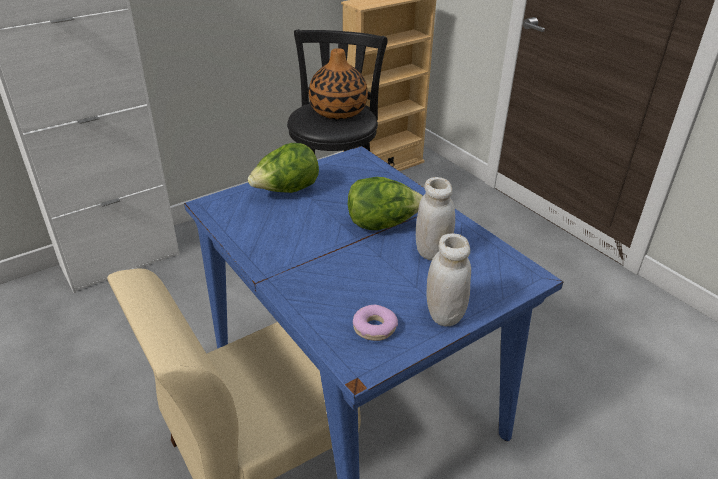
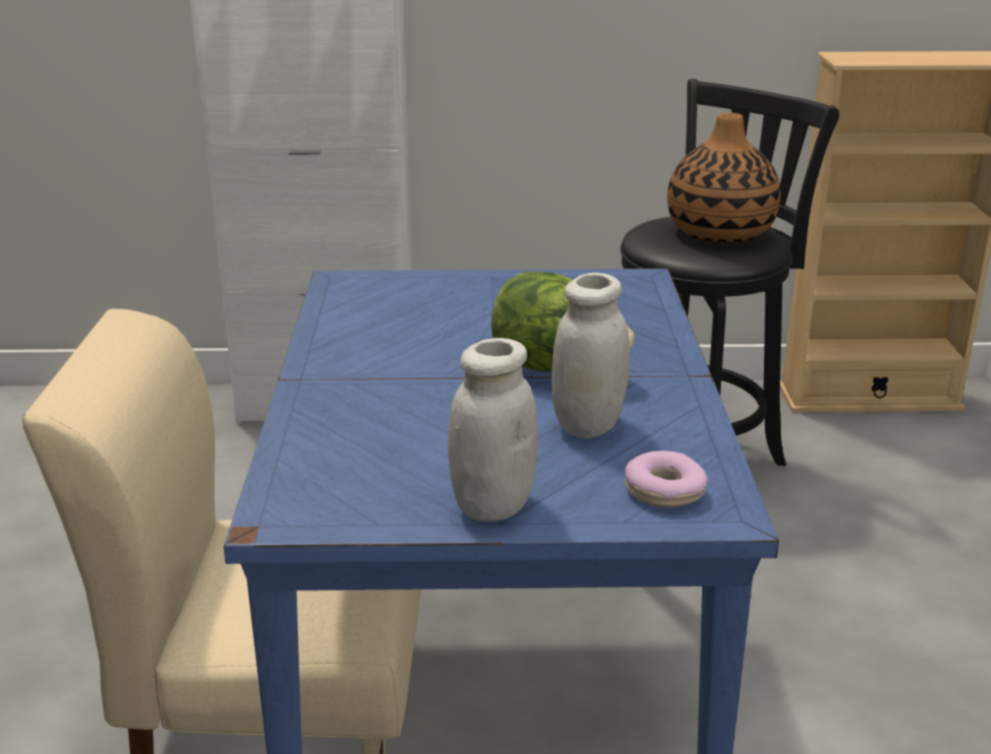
camera: 35 degrees right, 10 degrees down
lettuce [248,143,319,193] -> none
donut [353,305,398,341] -> donut moved to [625,451,708,508]

